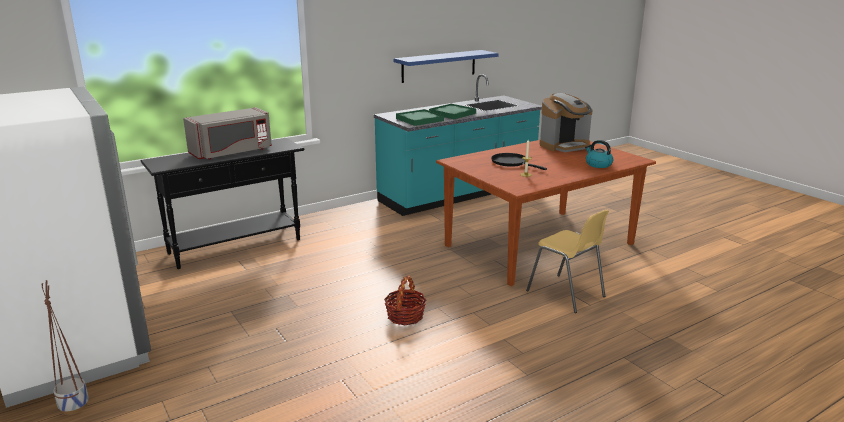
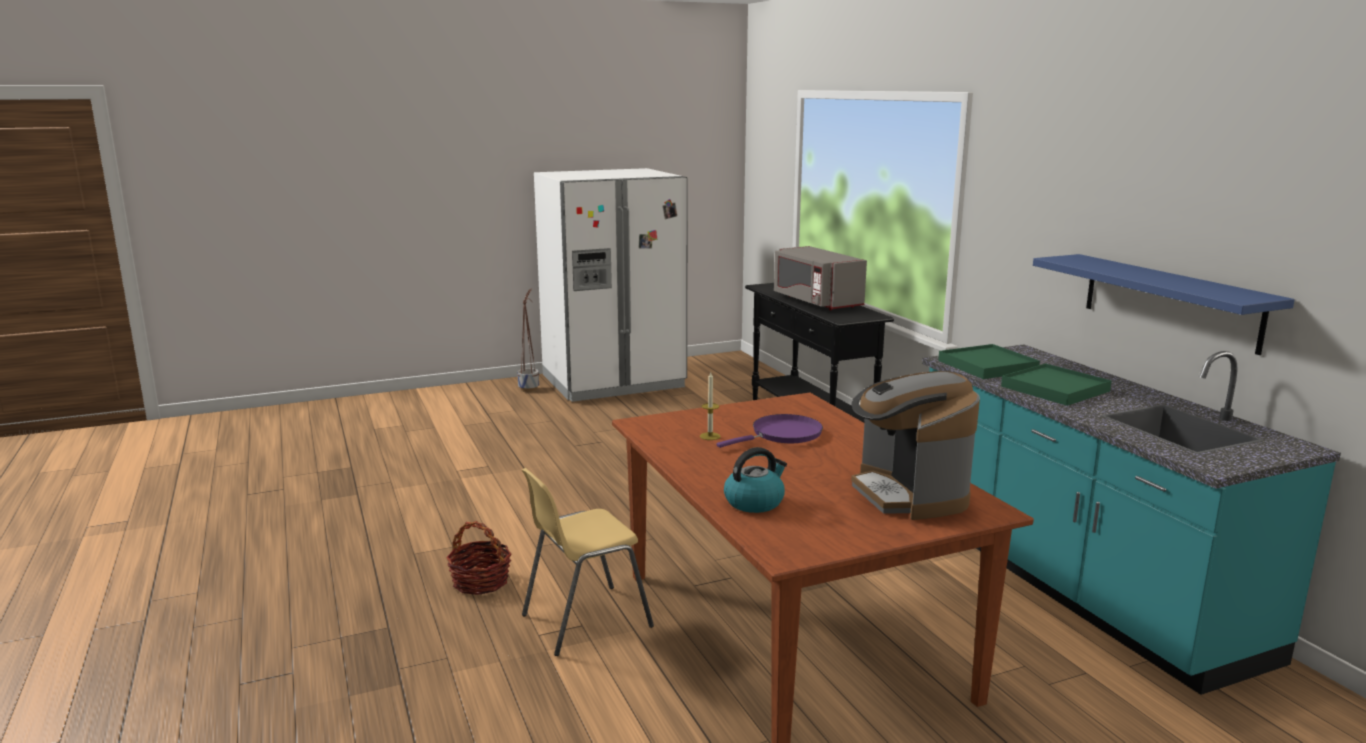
camera: 100 degrees right, 5 degrees down
basket [384,275,426,325] -> basket moved to [446,521,512,595]
black frying pan [491,153,547,170] -> purple frying pan [716,414,823,448]

